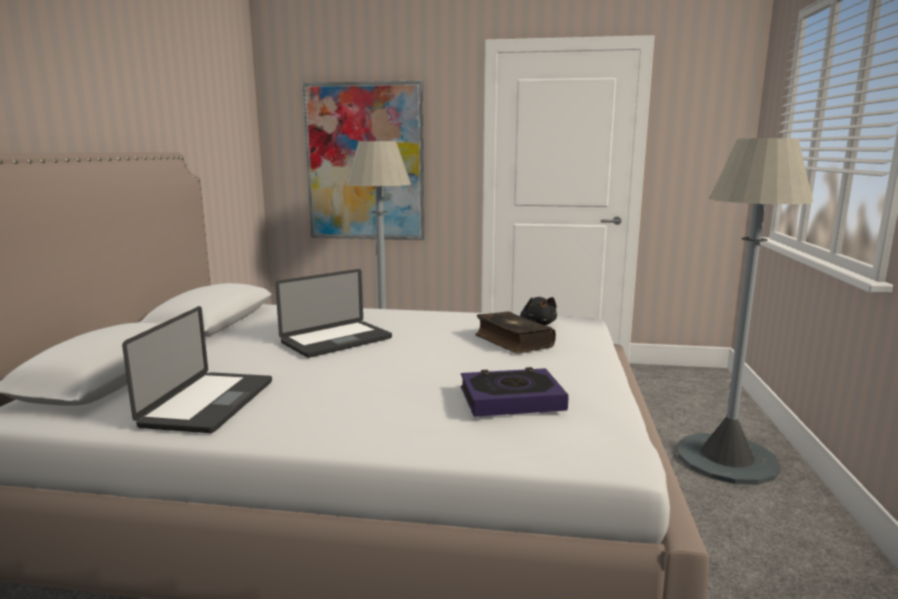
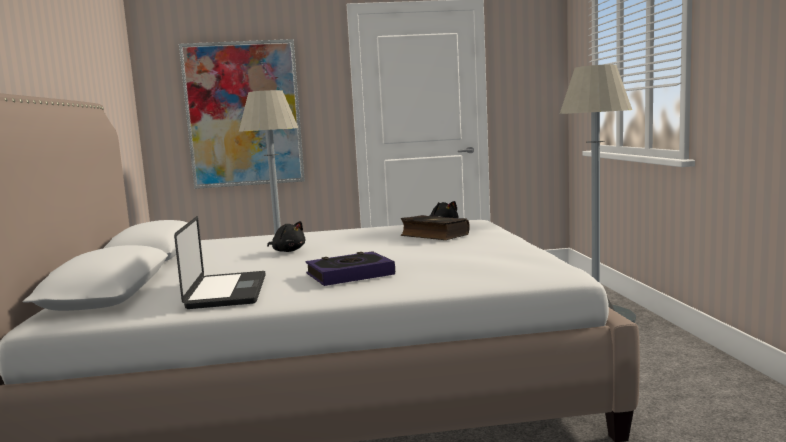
camera: 15 degrees left, 5 degrees down
laptop [275,269,392,358] -> black plush toy [267,221,305,252]
book [461,367,568,417] -> book moved to [306,251,395,286]

